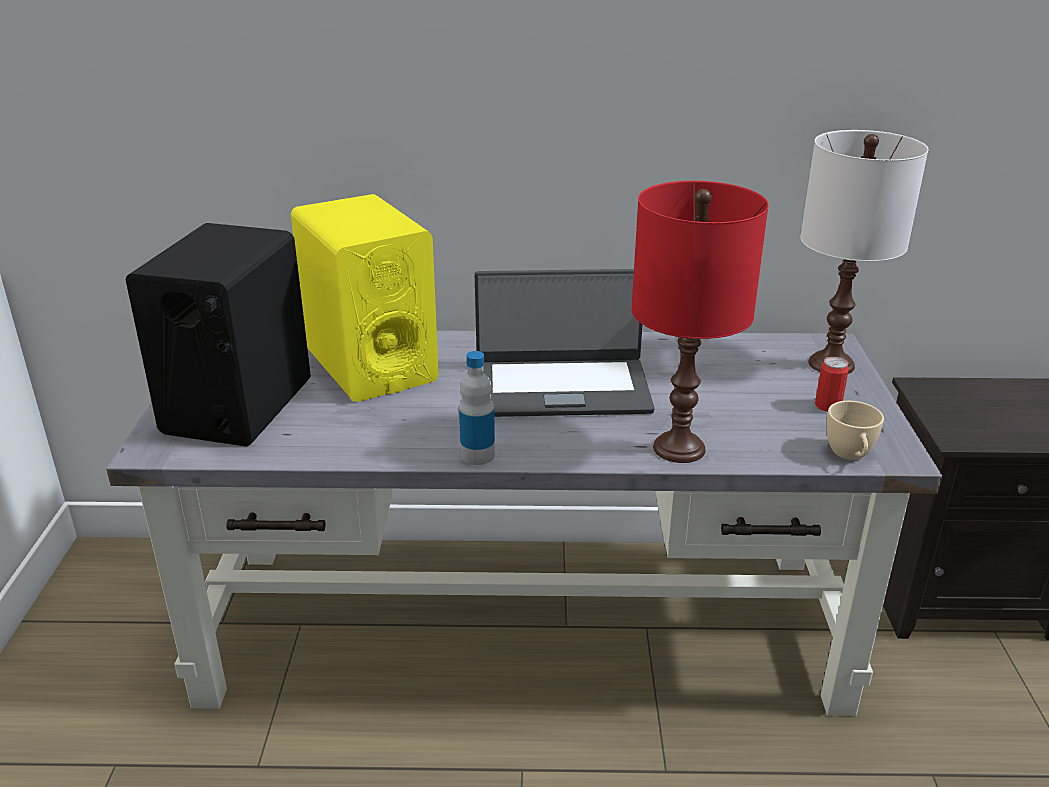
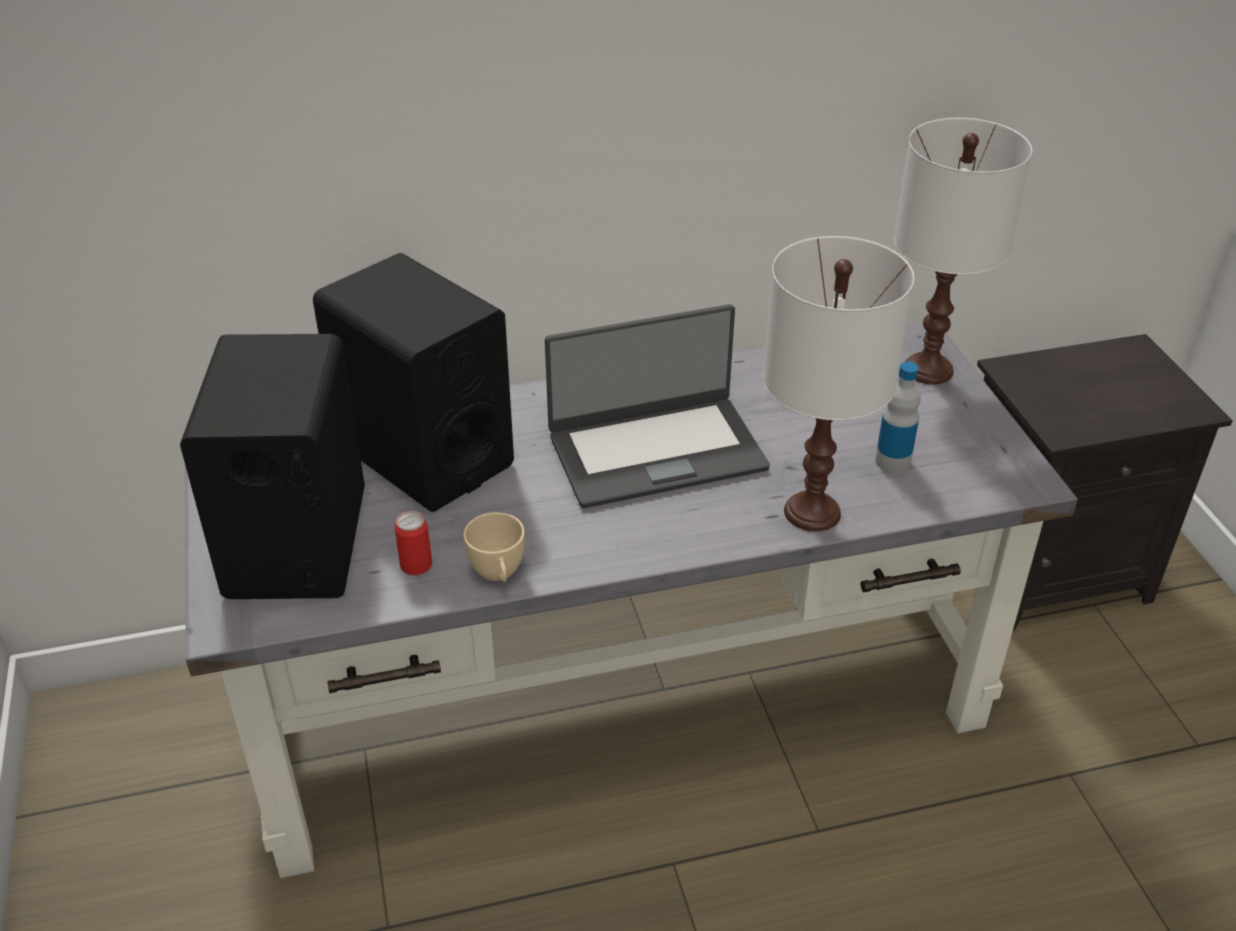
camera: 15 degrees left, 10 degrees up
yellow speaker [291,194,439,402] -> black speaker [313,253,514,512]
bottle [459,351,495,465] -> bottle moved to [875,362,921,473]
red table lamp [631,181,769,463] -> white table lamp [763,236,914,531]
can [815,357,849,412] -> can moved to [395,511,432,575]
beige cup [827,401,884,460] -> beige cup moved to [463,512,525,582]

